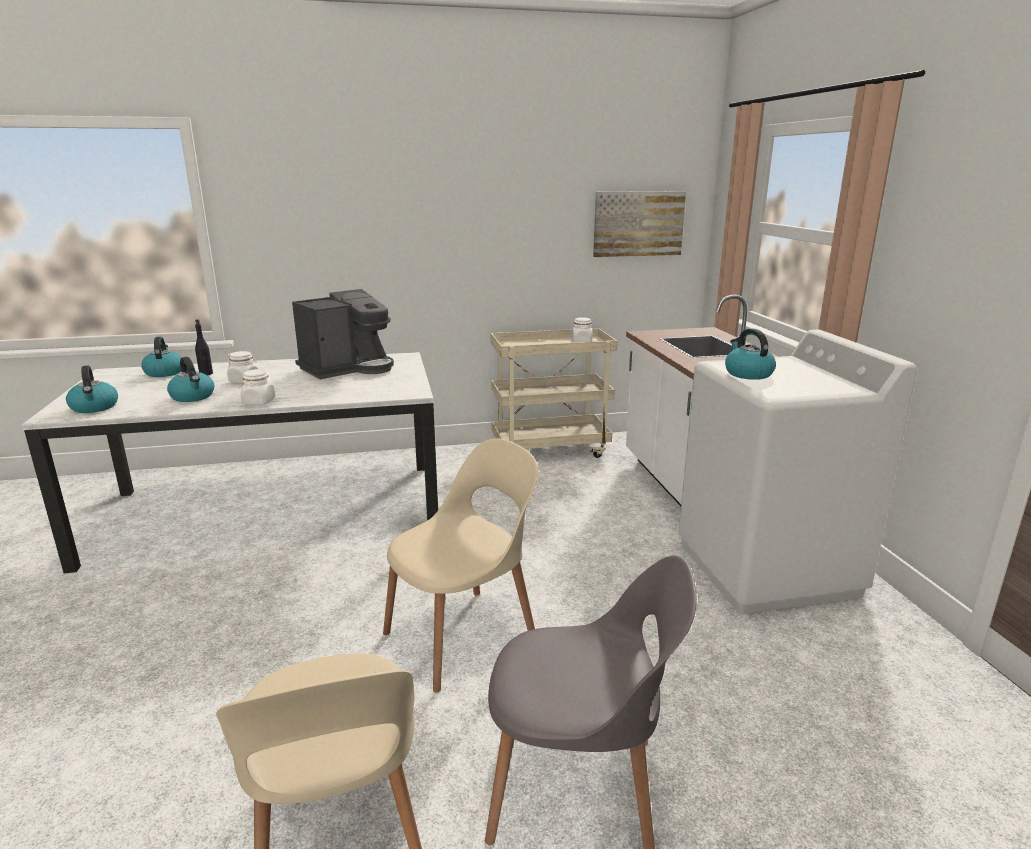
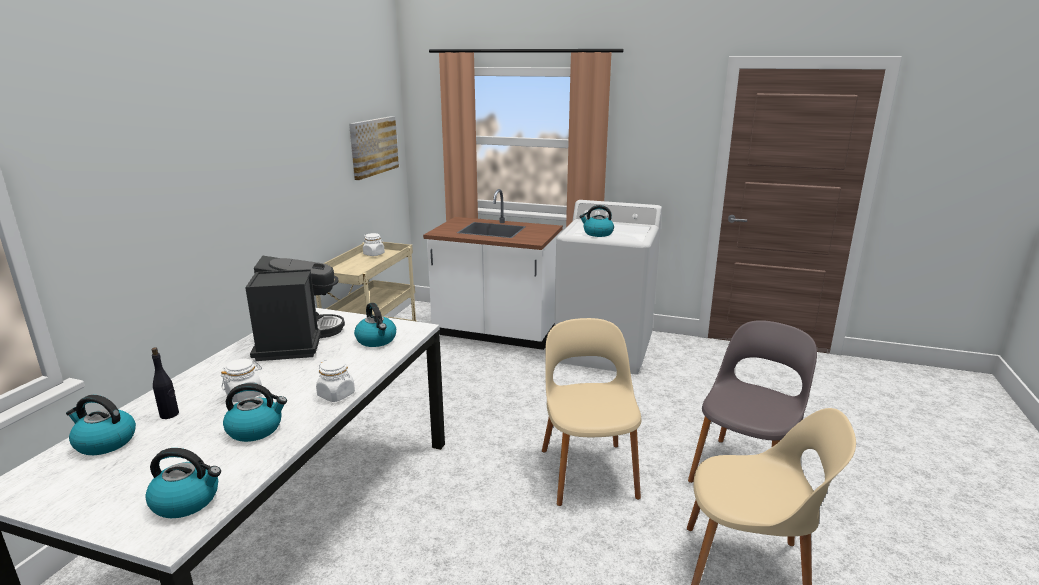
camera: 60 degrees left, 0 degrees up
none -> kettle [354,303,396,347]

